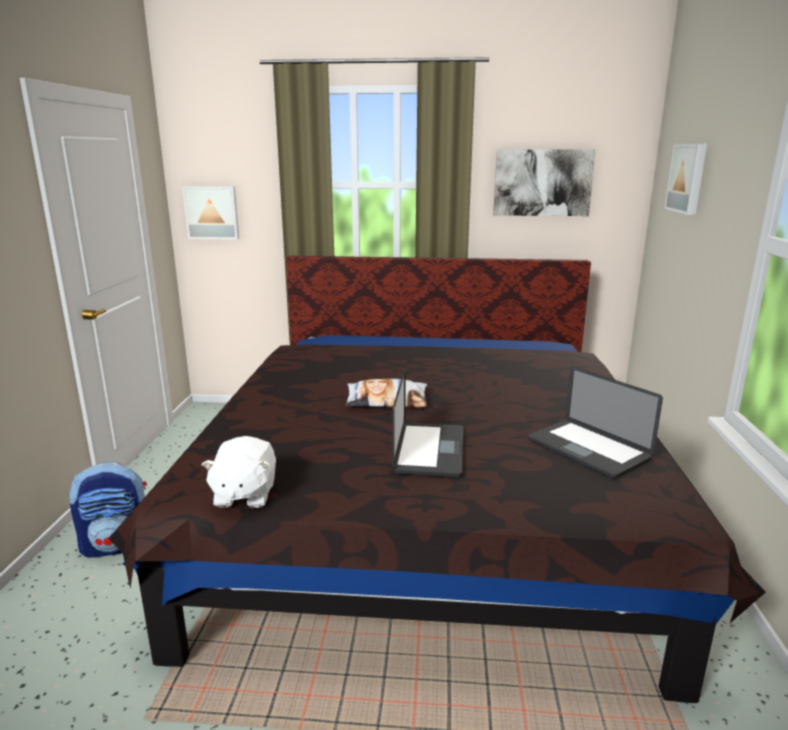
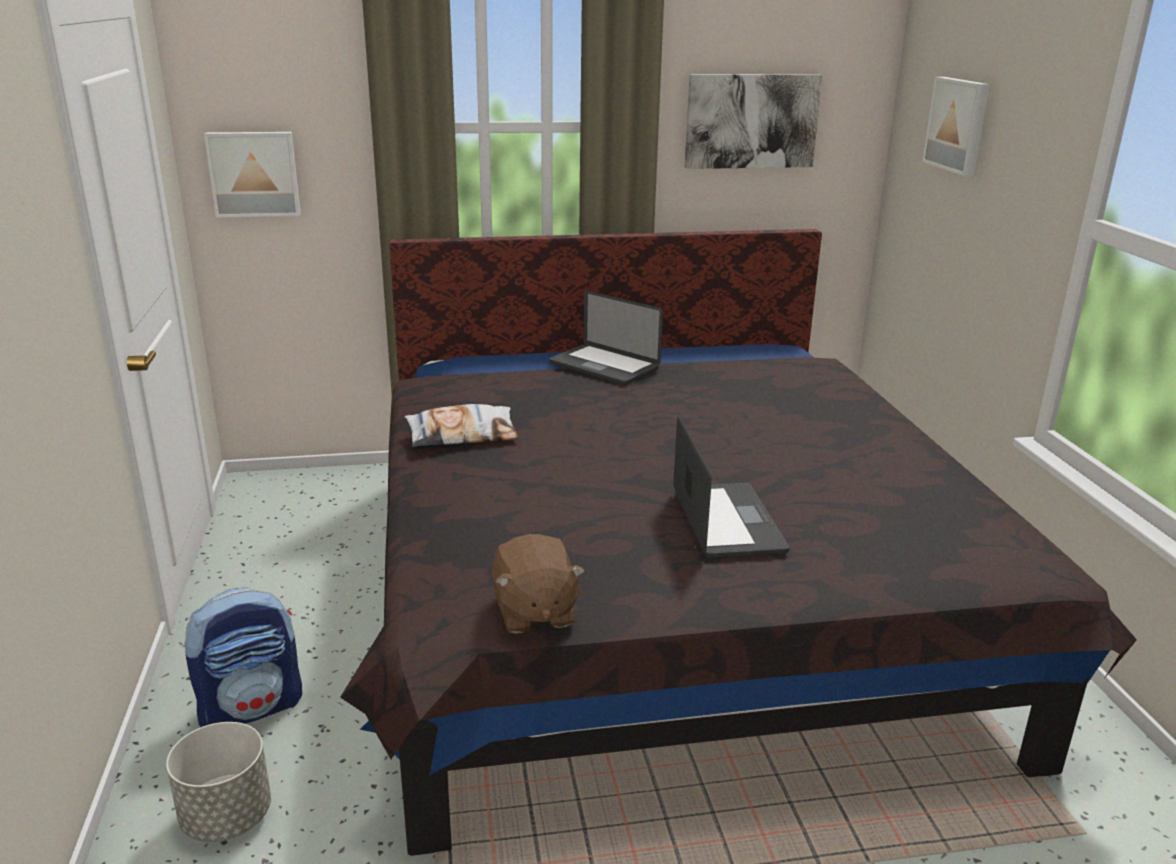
camera: 15 degrees left, 5 degrees up
white plush toy [202,436,276,508] -> brown plush toy [492,534,585,634]
pillow [346,379,427,407] -> pillow moved to [405,404,519,447]
laptop [528,367,663,479] -> laptop moved to [549,290,663,385]
none -> grey planter [166,722,271,842]

